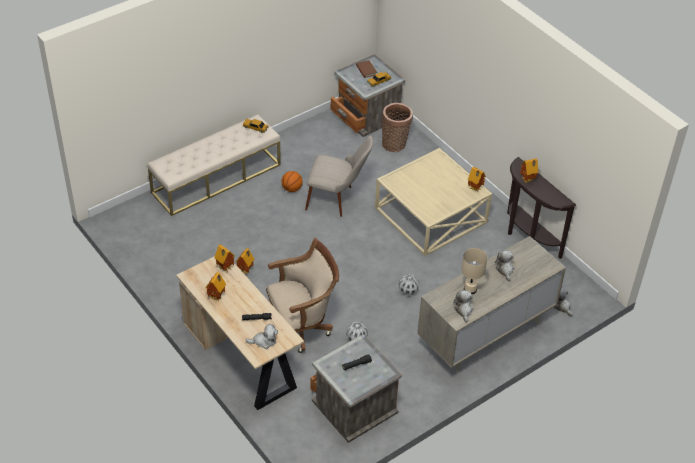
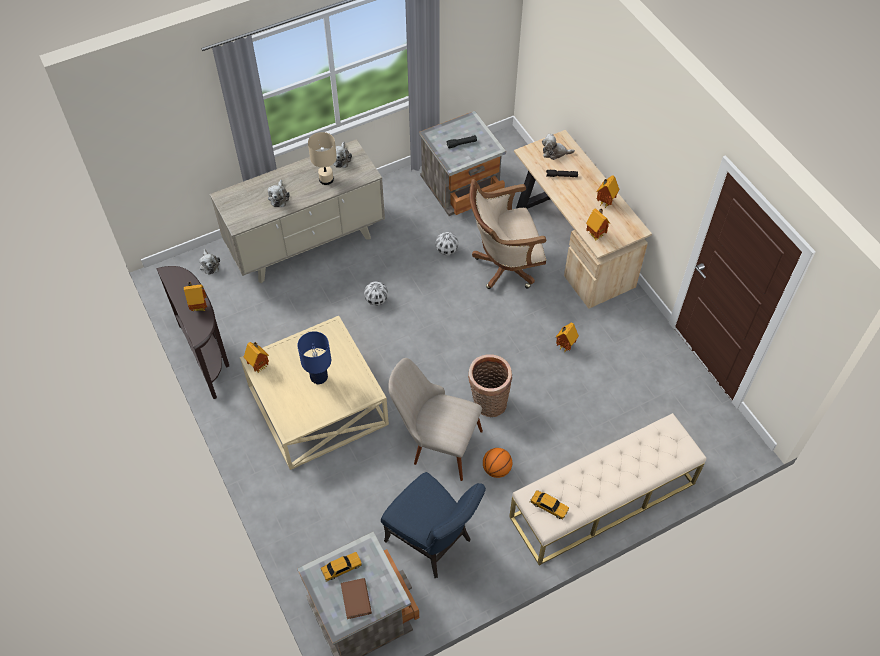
camera: 170 degrees left, 10 degrees up
basket [382,103,413,152] -> basket moved to [468,354,512,417]
none -> blue table lamp [297,331,331,385]
none -> blue chair [381,472,486,578]

